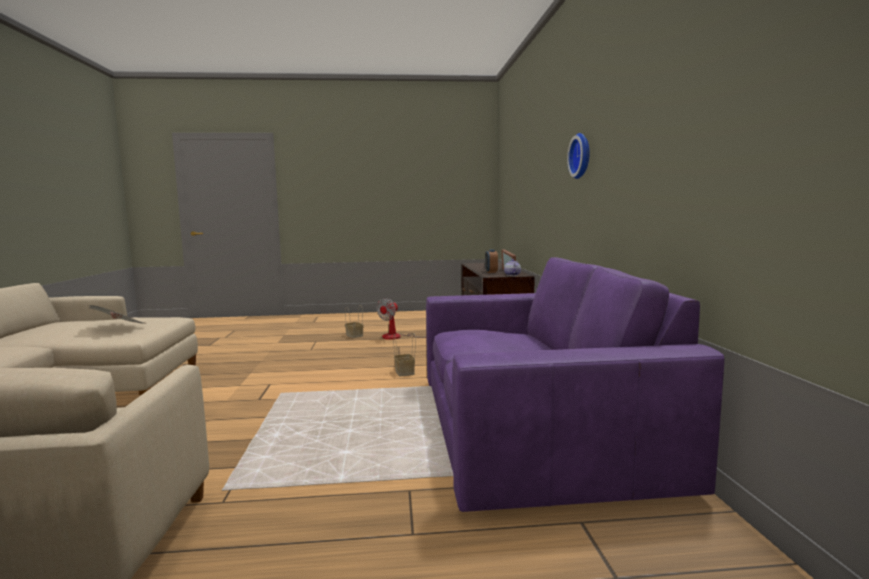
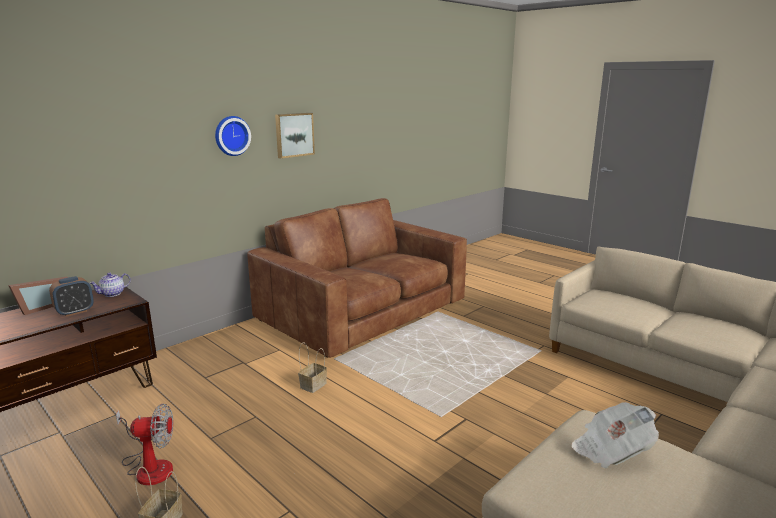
camera: 130 degrees left, 10 degrees up
purple sofa [426,257,725,512] -> brown sofa [247,198,467,358]
none -> picture [275,113,315,159]

